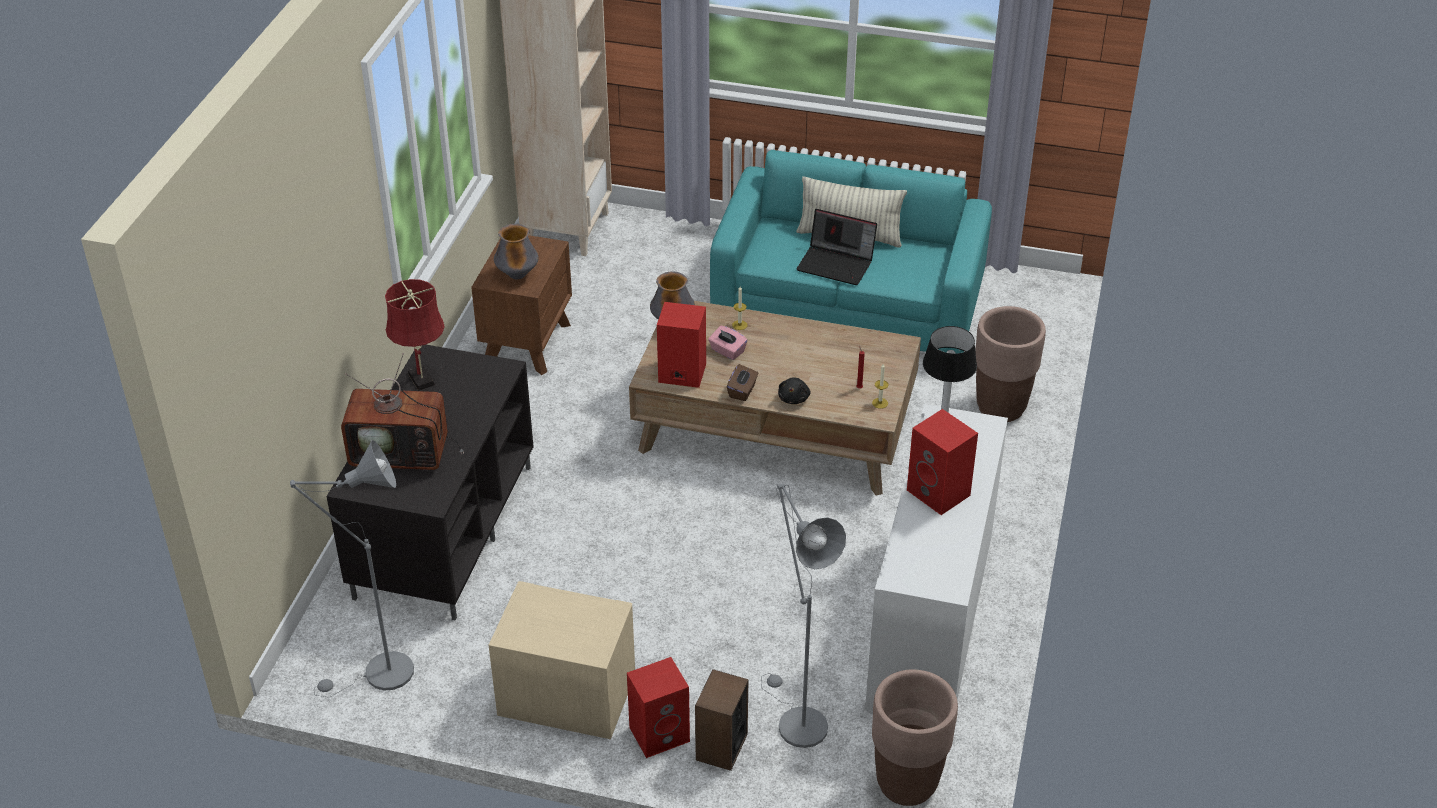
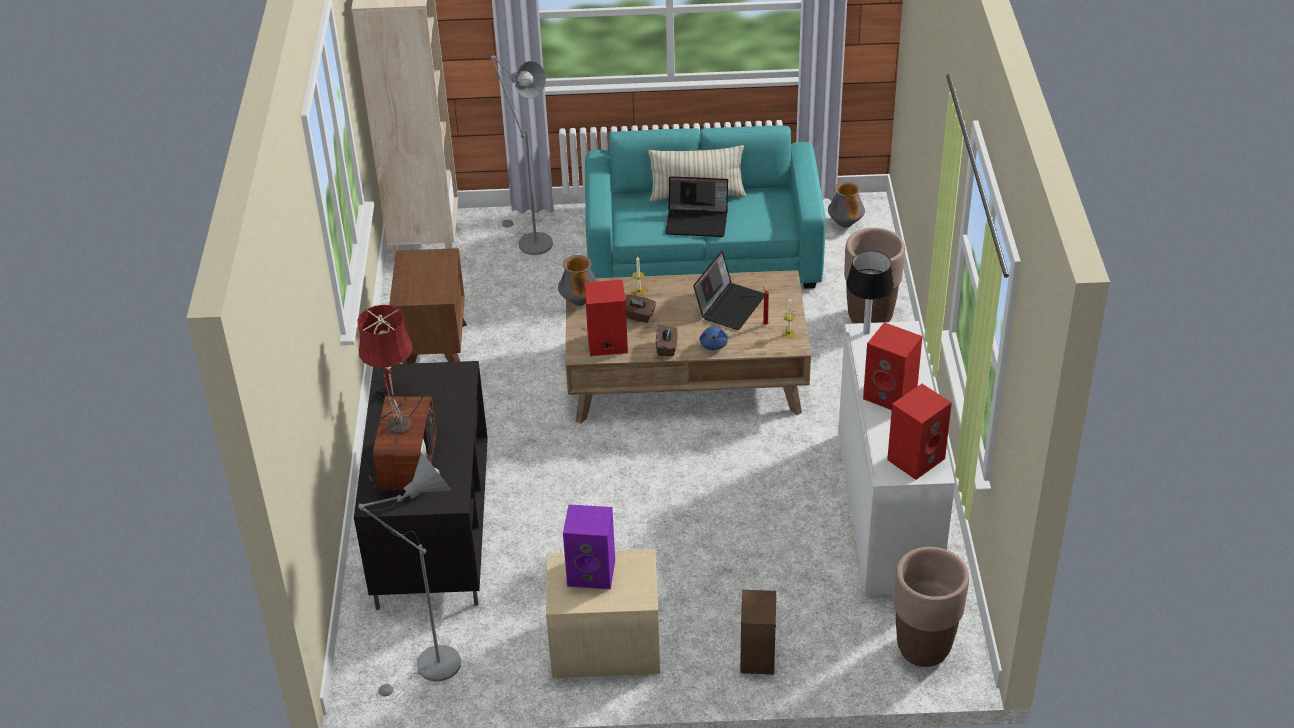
camera: 15 degrees left, 0 degrees up
television [341,353,464,471] -> television turned 75 degrees counterclockwise [369,373,436,491]
vase [494,224,539,280] -> vase moved to [828,181,865,228]
red speaker [627,657,690,758] -> red speaker moved to [887,384,952,480]
pink tissue box [708,326,748,360] -> brown tissue box [625,295,656,323]
grey floor lamp [761,483,846,748] -> grey floor lamp moved to [490,55,553,255]
black plush toy [778,377,811,404] -> blue plush toy [699,326,728,350]
none -> purple speaker [563,504,615,589]
none -> laptop [693,251,764,330]

